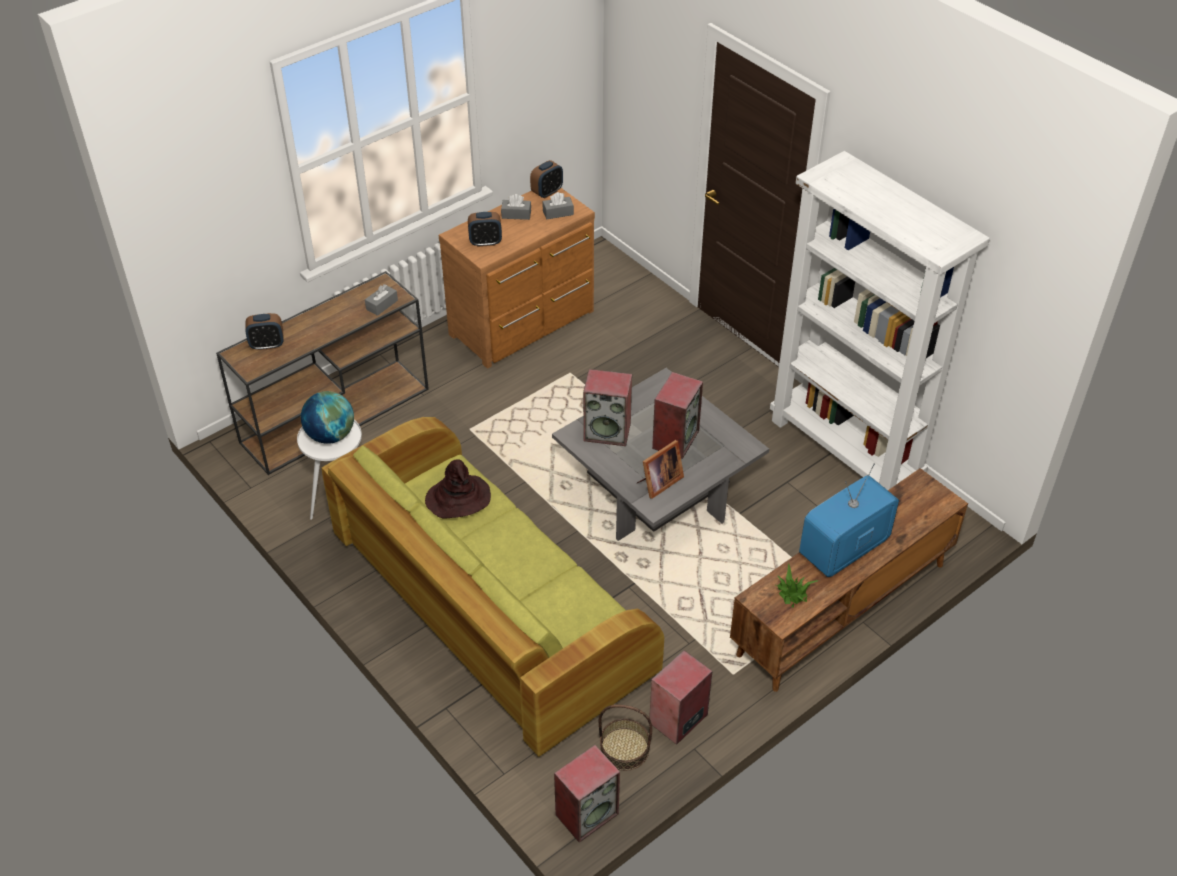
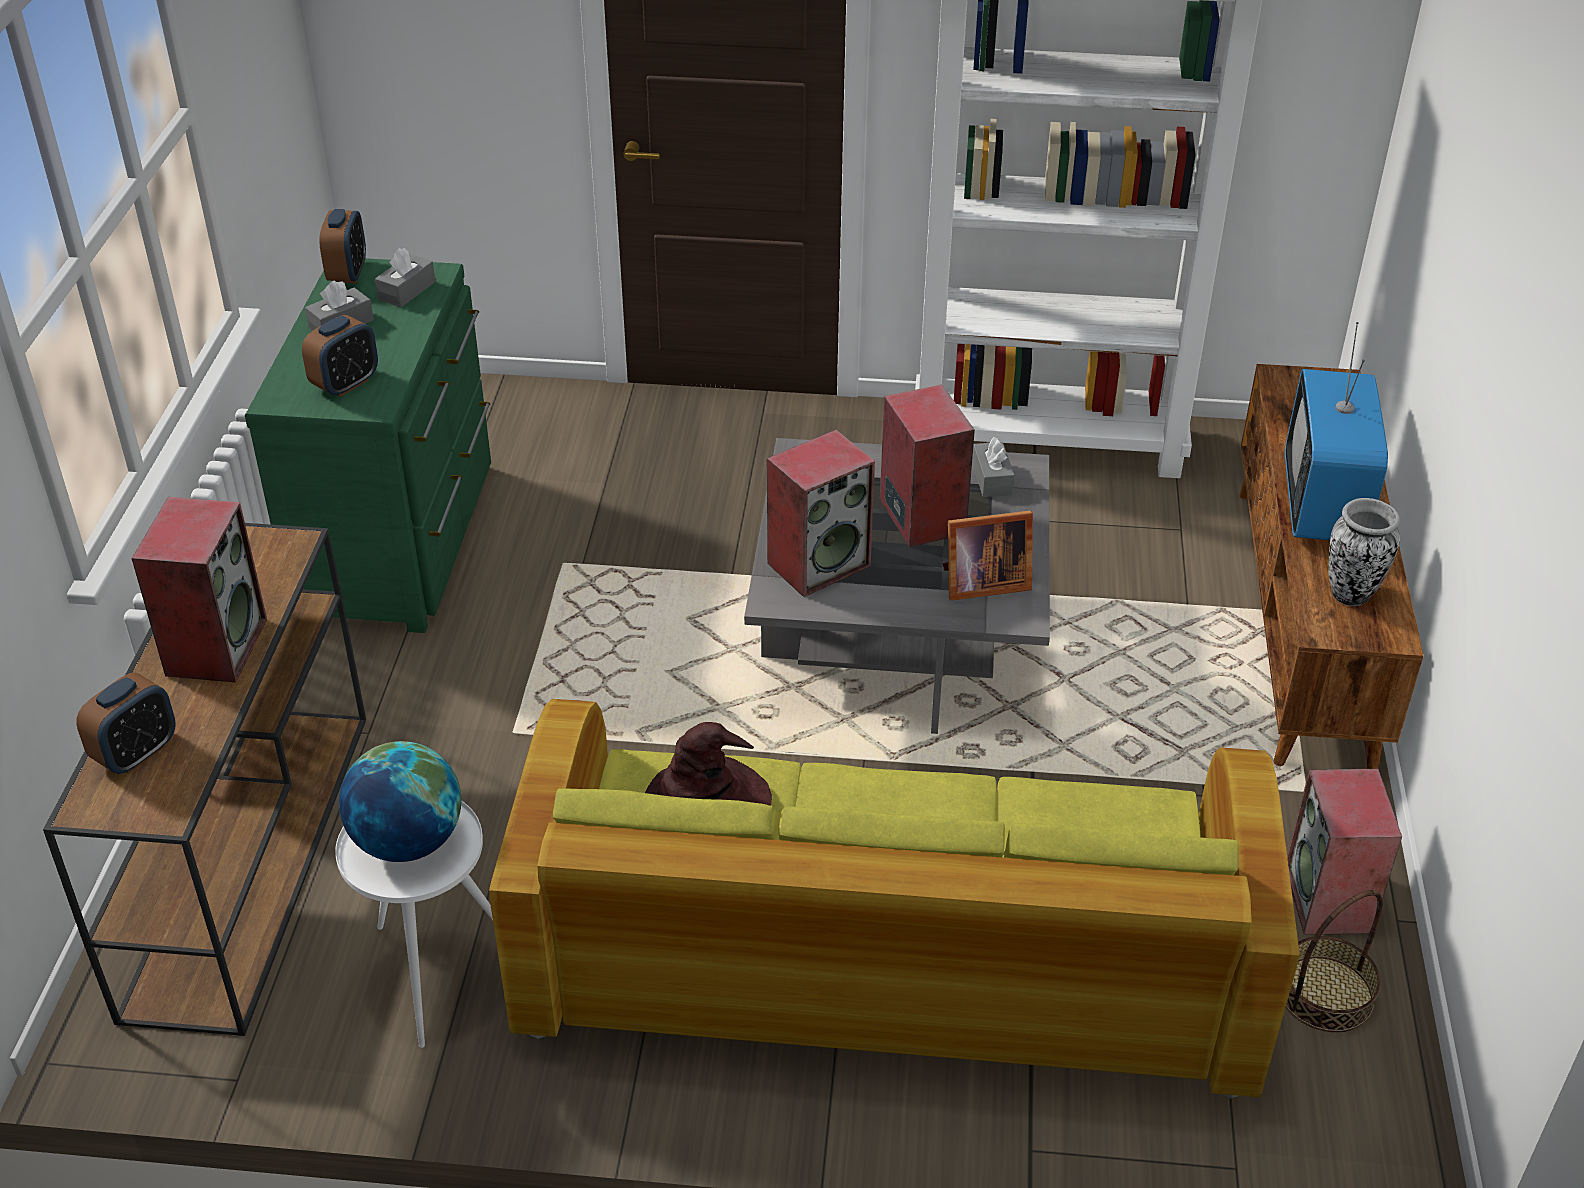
camera: 45 degrees left, 5 degrees down
grey tissue box [365,284,398,316] -> grey tissue box moved to [972,437,1015,497]
brown dresser [439,188,595,369] -> green dresser [245,258,491,633]
speaker [554,745,620,843] -> speaker moved to [131,497,267,682]
picture frame [637,440,684,499] -> picture frame turned 75 degrees clockwise [943,511,1033,601]
potted plant [776,563,819,607] -> vase [1328,498,1400,606]

